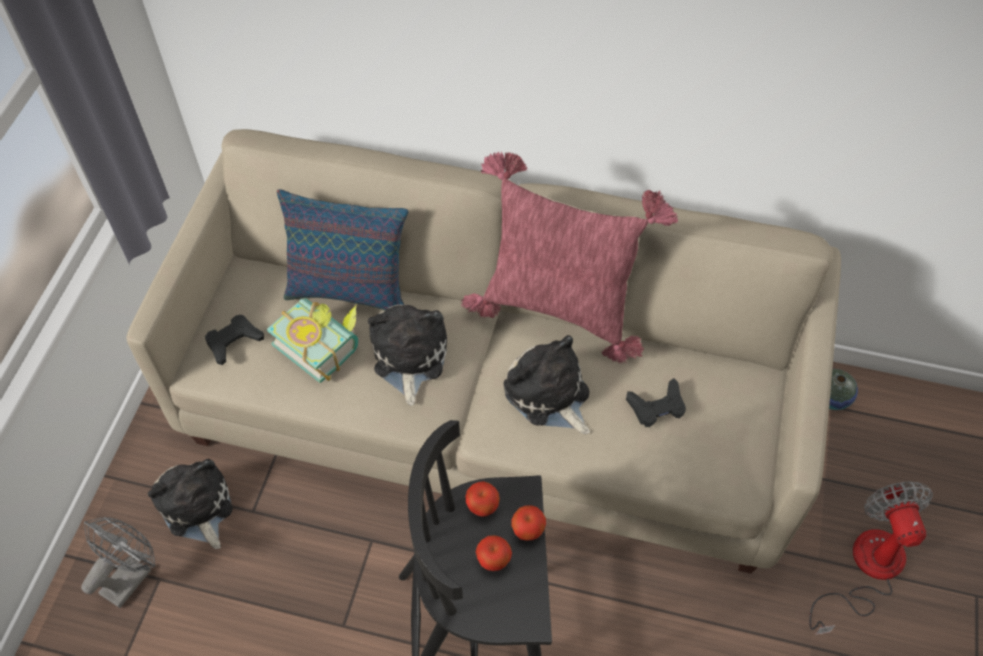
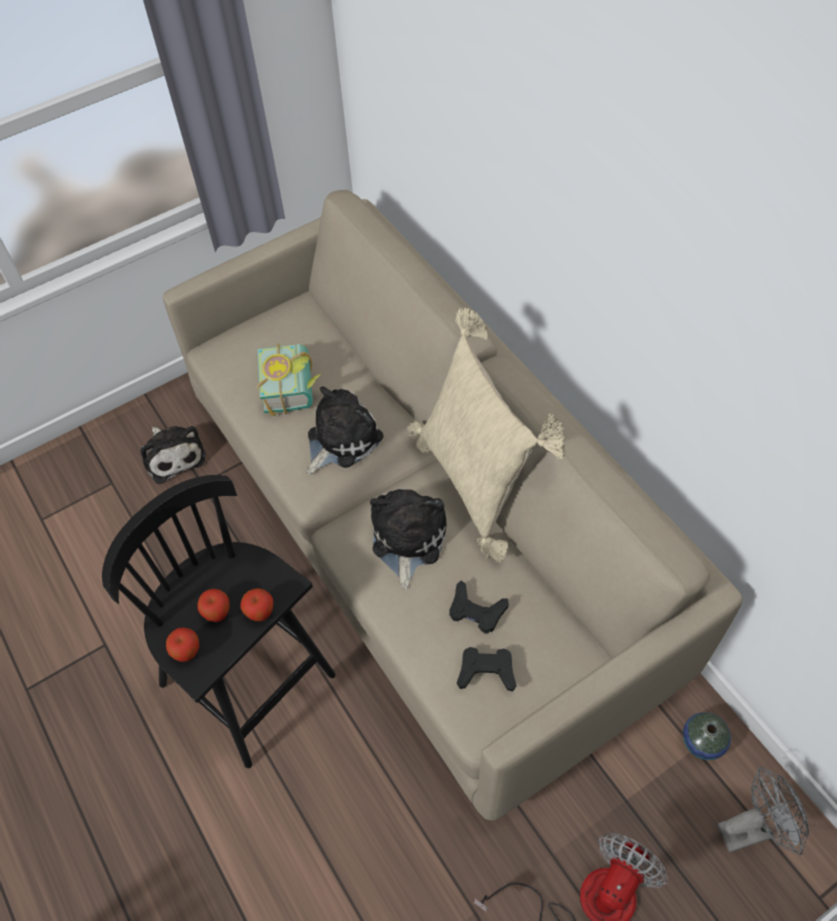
camera: 45 degrees right, 0 degrees up
grey fan [81,517,156,608] -> grey fan moved to [717,767,809,855]
plush toy [148,459,233,549] -> plush toy turned 135 degrees clockwise [140,426,206,484]
black game controller [205,315,264,365] -> black game controller moved to [457,647,516,691]
blue pillow [277,189,408,310] -> none
red pillow [460,152,678,364] -> beige pillow [407,307,565,563]
apple [465,481,500,517] -> apple moved to [166,627,199,662]

